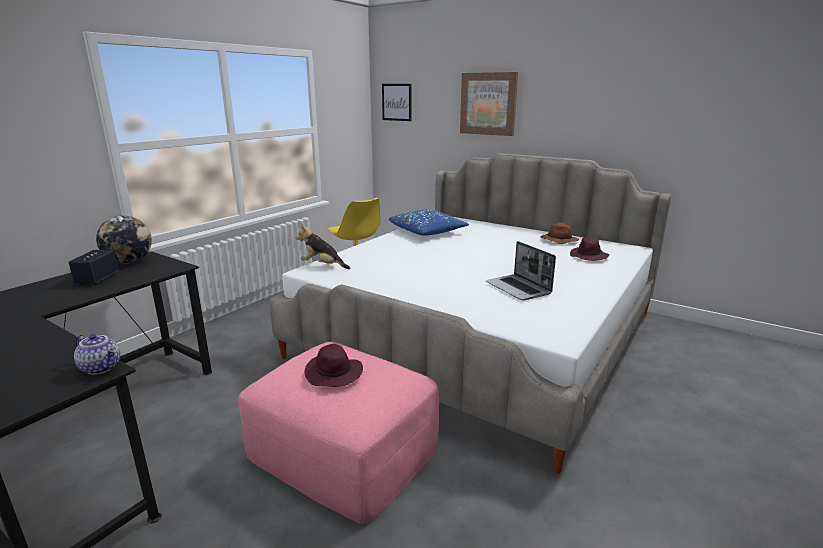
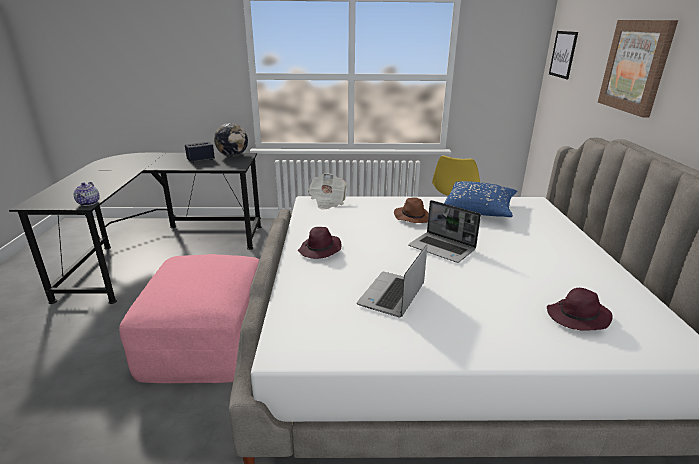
camera: 55 degrees right, 5 degrees up
plush toy [295,223,350,269] -> newspaper [308,173,347,210]
purple hat [305,344,363,387] -> purple hat moved to [298,227,342,259]
brown hat [540,223,579,244] -> brown hat moved to [394,197,429,223]
none -> laptop [408,200,481,263]

